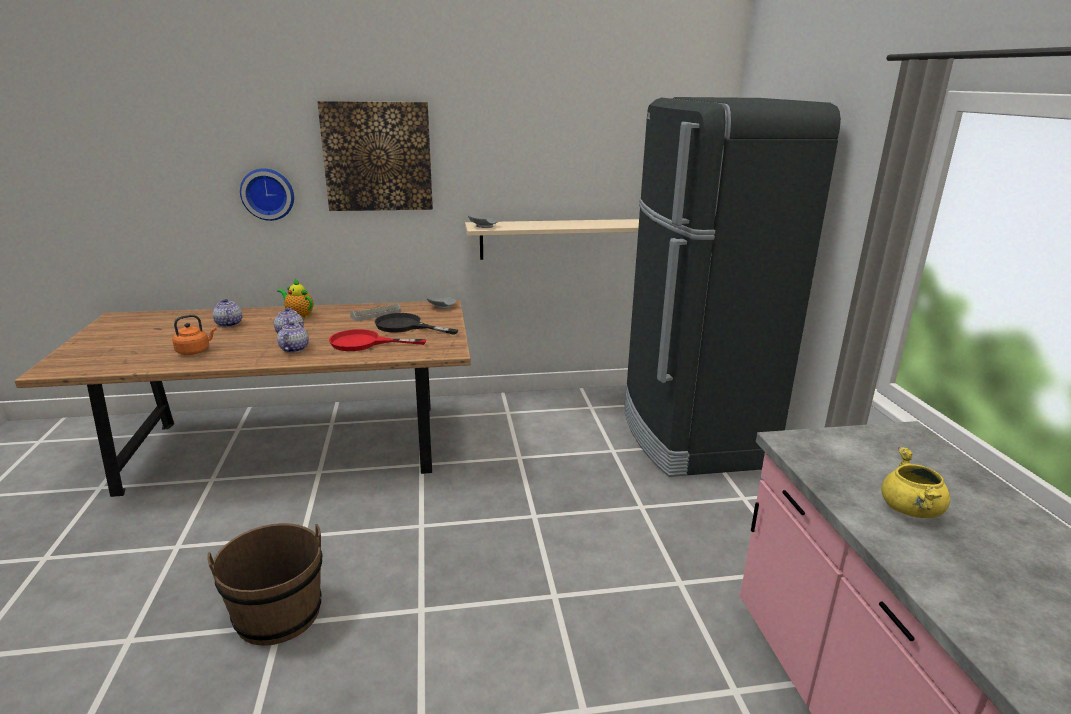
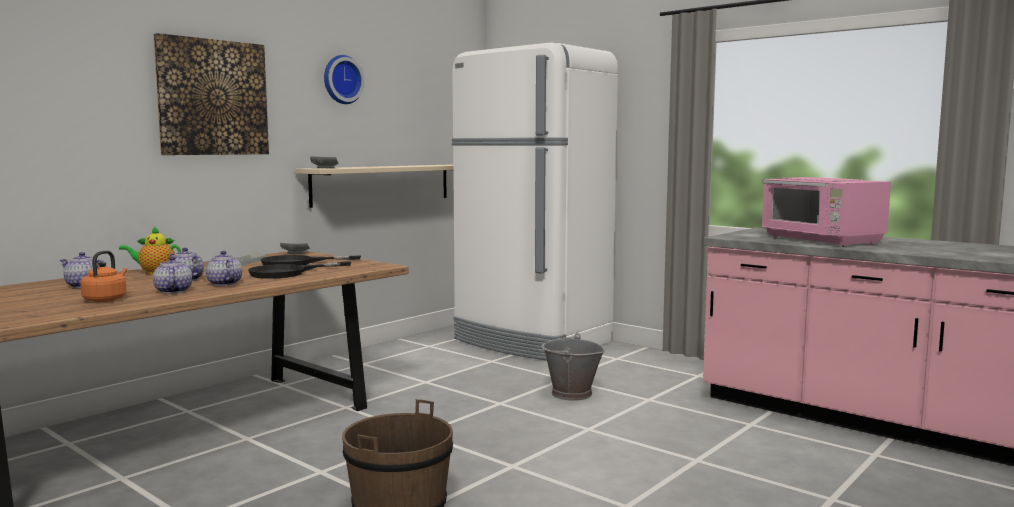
camera: 40 degrees left, 15 degrees down
wall clock [240,168,294,221] -> wall clock moved to [324,55,365,104]
red frying pan [329,329,426,351] -> black frying pan [248,261,351,279]
black fridge [624,97,841,477] -> white fridge [452,43,618,360]
yellow cooking pot [881,447,950,518] -> pink microwave [761,177,891,247]
none -> teapot [153,256,192,294]
none -> grey bucket [542,333,605,400]

